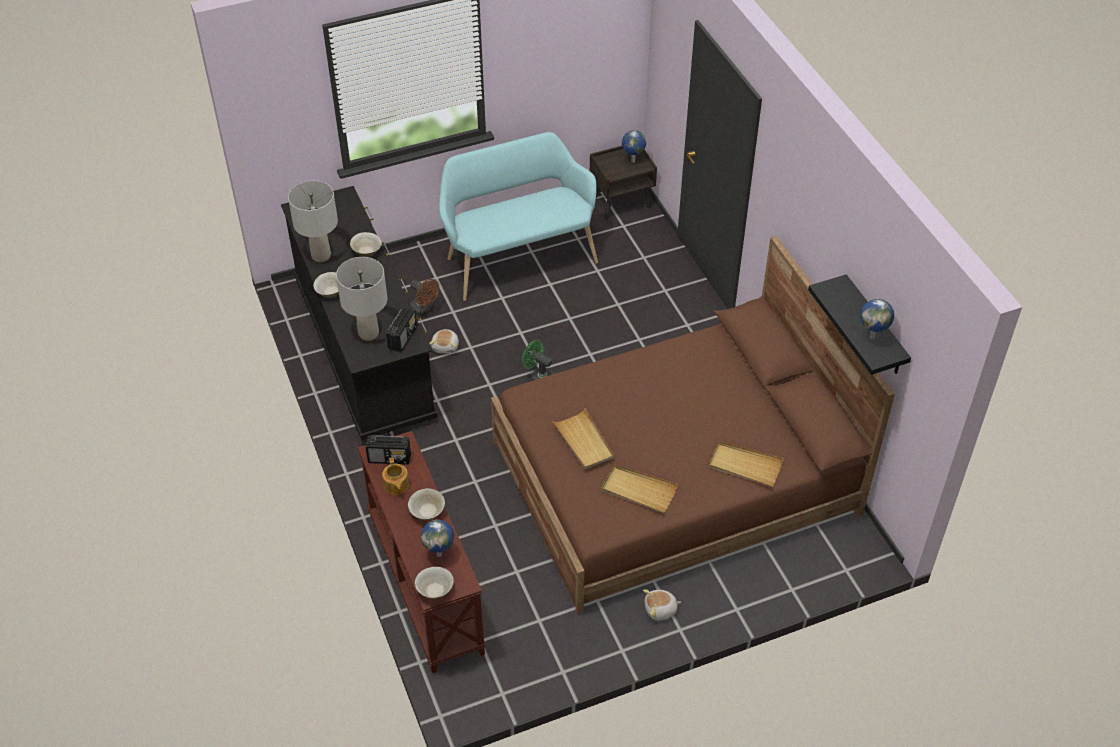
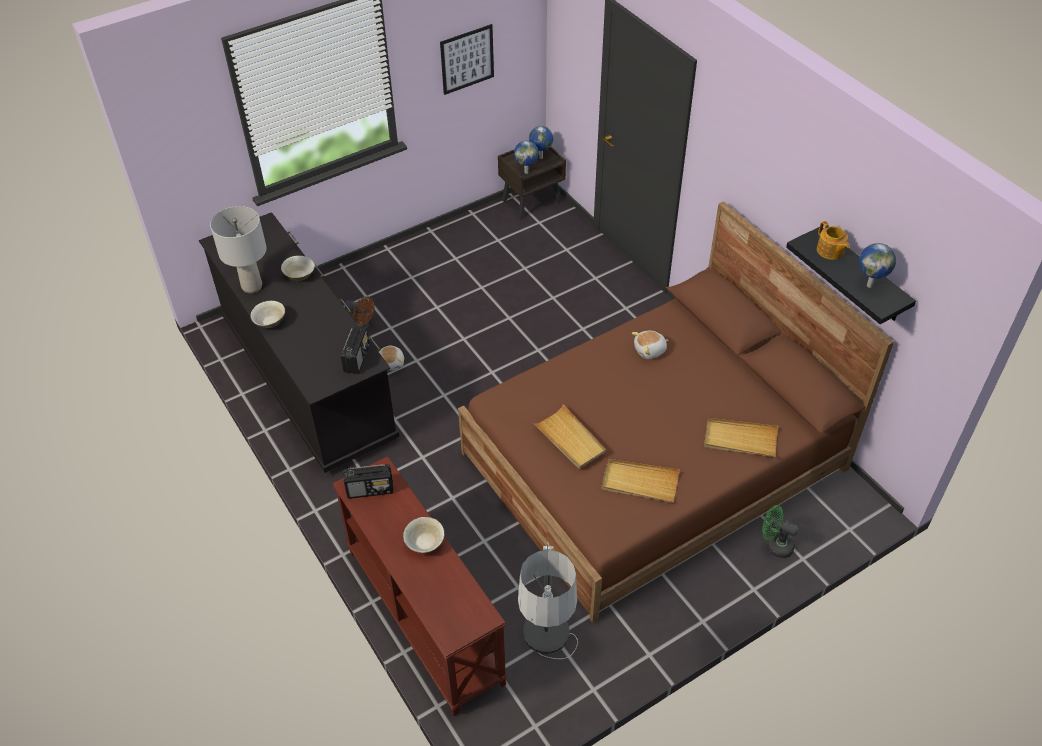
camera: 10 degrees left, 0 degrees up
grey table lamp [336,257,388,341] -> none
teapot [382,457,409,495] -> teapot moved to [817,221,850,260]
beige bowl [414,567,454,599] -> none
globe [421,520,454,557] -> globe moved to [514,141,539,174]
turquoise bench [439,132,598,301] -> none
green fan [522,340,553,381] -> green fan moved to [762,505,799,558]
plush toy [643,589,681,621] -> plush toy moved to [632,331,668,359]
none -> picture [440,24,494,95]
none -> floor lamp [518,542,579,659]

